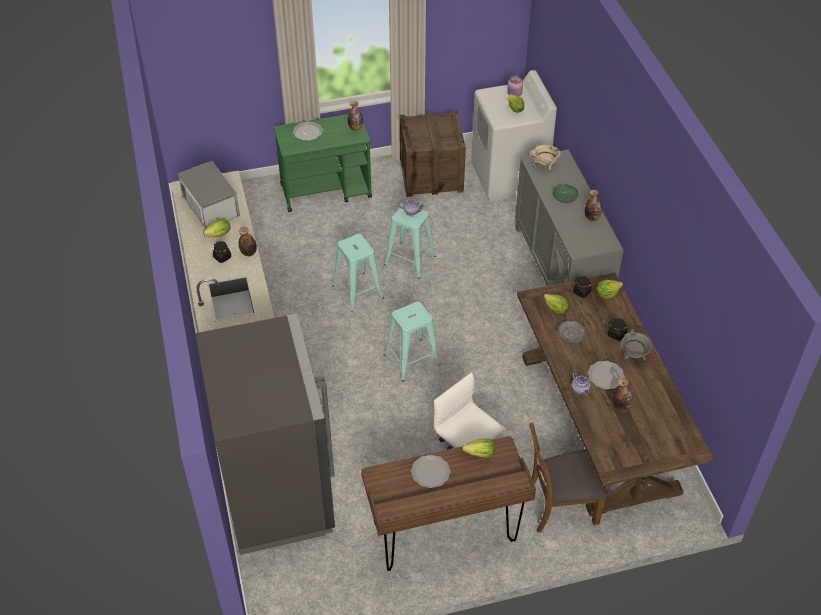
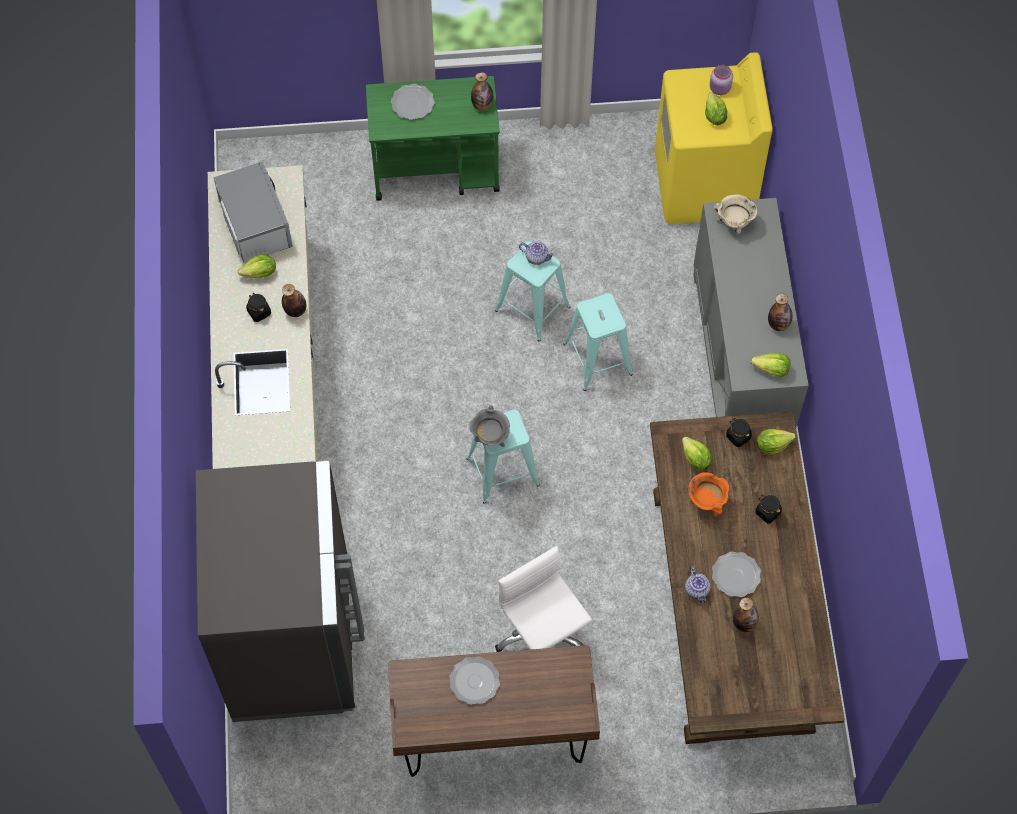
camera: 10 degrees right, 15 degrees up
turquoise stool [332,234,384,312] -> turquoise stool moved to [563,293,632,391]
crate [400,111,466,197] -> none
lettuce [462,438,495,458] -> lettuce moved to [751,353,791,377]
white washing machine [471,70,557,202] -> yellow washing machine [655,52,773,224]
brown chair [529,422,607,532] -> none
green plate [553,185,579,203] -> none
grey plate [558,320,586,343] -> orange cooking pot [688,472,729,517]
grey cooking pot [621,329,652,361] -> grey cooking pot moved to [469,405,510,447]

